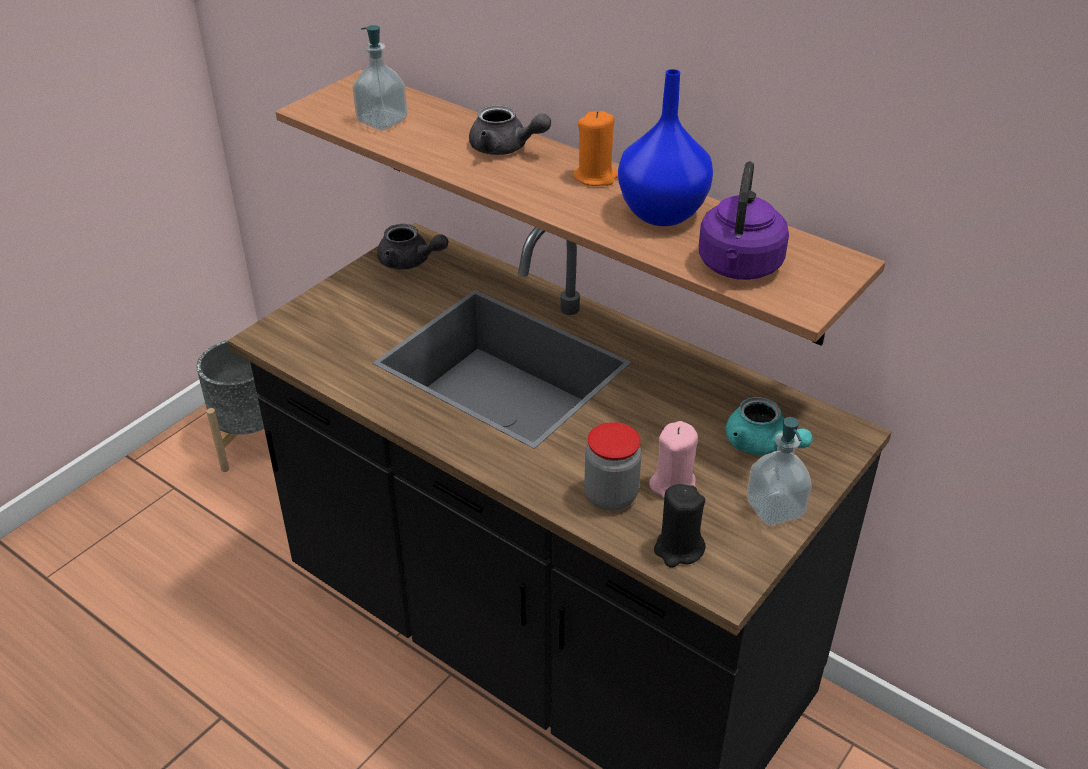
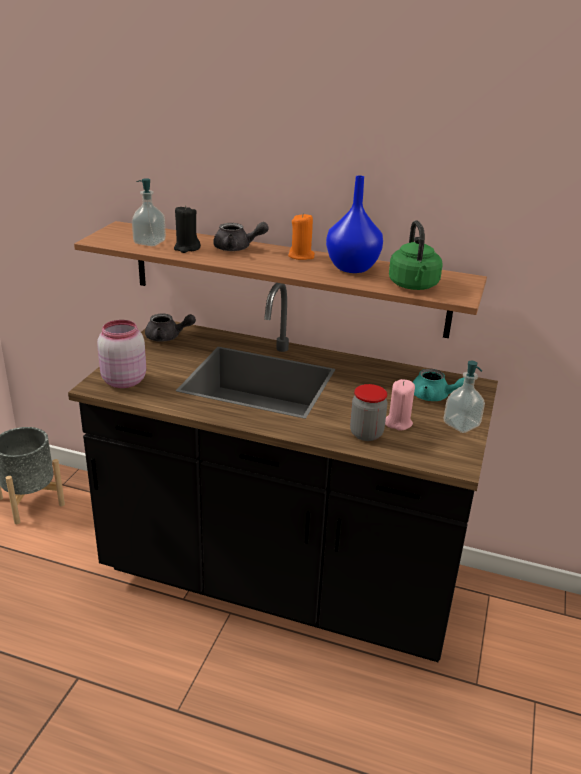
camera: 20 degrees left, 10 degrees down
black candle [654,484,706,568] -> black candle moved to [174,205,201,253]
purple kettle [699,161,789,280] -> green kettle [389,220,443,290]
none -> pink jar [97,320,146,388]

